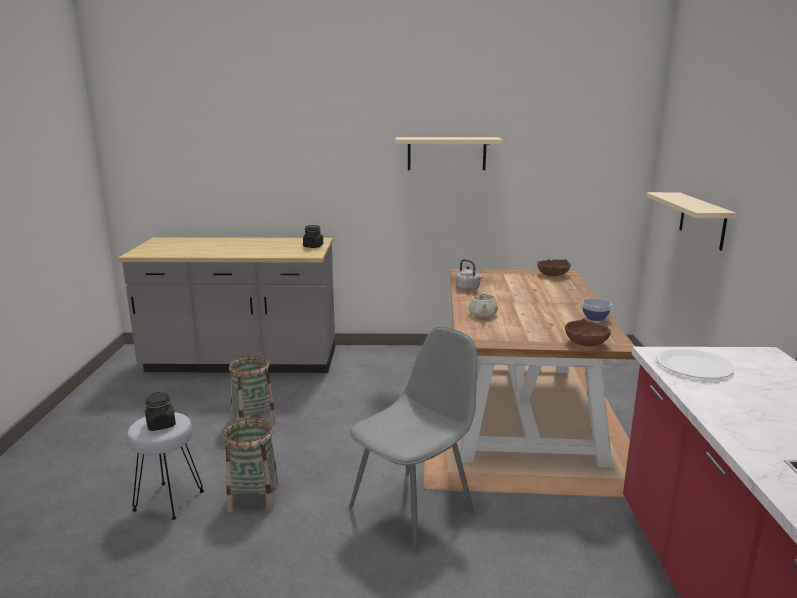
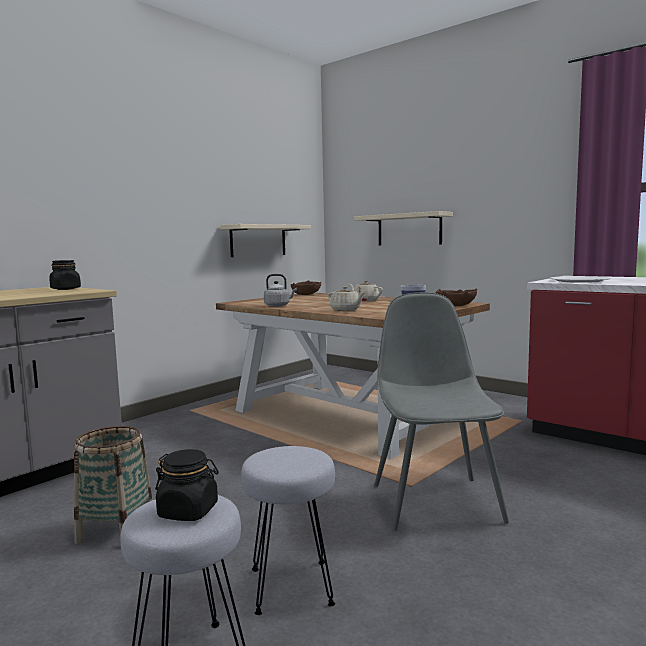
camera: 50 degrees left, 10 degrees down
basket [223,418,279,512] -> grey stool [241,446,335,615]
beige shelf [395,137,503,170] -> beige shelf moved to [220,224,311,257]
none -> beige teapot [349,280,383,302]

